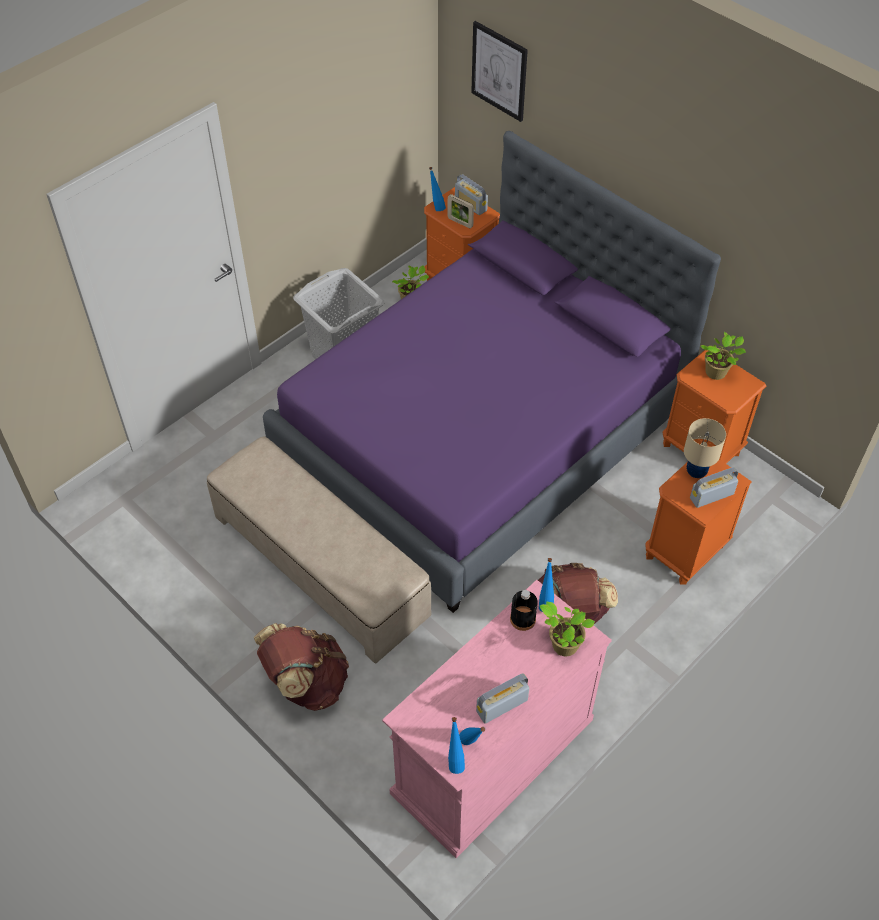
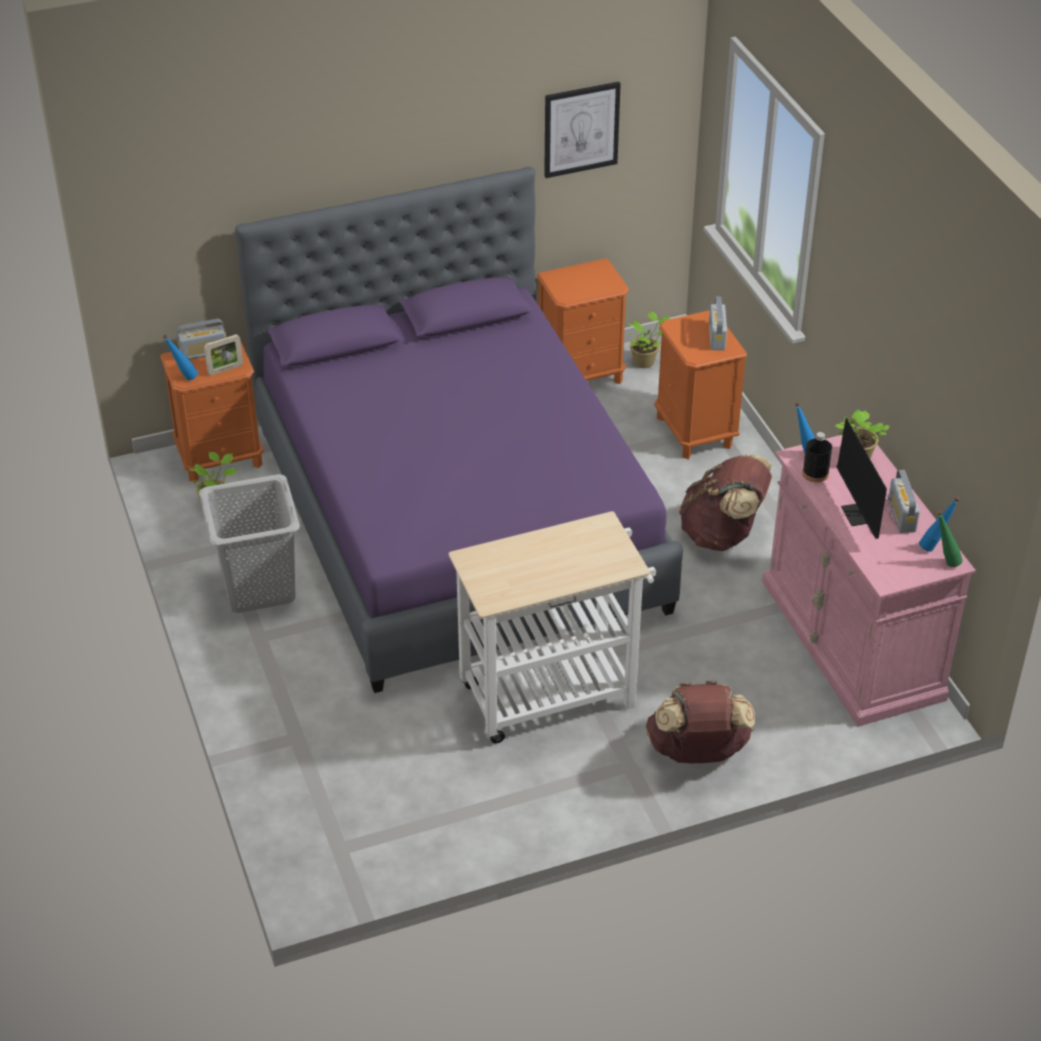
camera: 65 degrees left, 10 degrees down
beige bench [207,437,431,664] -> white cart [449,511,656,743]
blue bottle [448,717,465,774] -> green bottle [937,510,963,567]
picture [471,21,528,122] -> picture moved to [544,82,621,178]
beige table lamp [684,418,726,478] -> none
potted plant [700,332,746,380] -> potted plant moved to [628,311,670,368]
none -> monitor [837,417,894,539]

